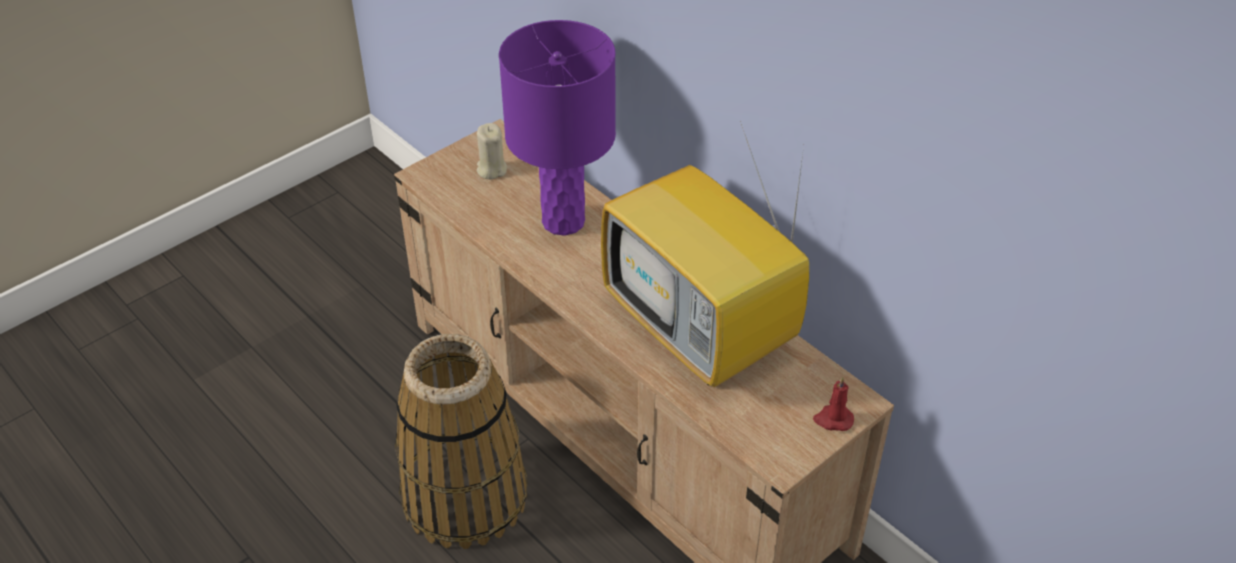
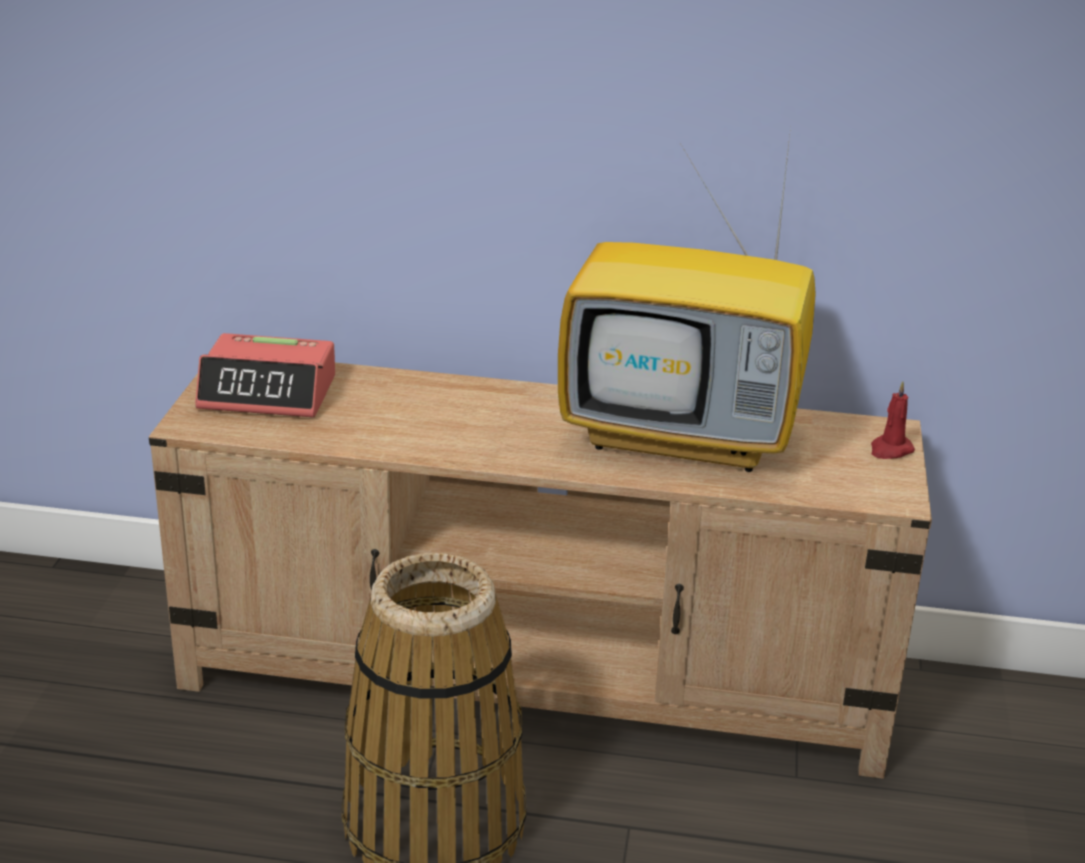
camera: 40 degrees left, 15 degrees down
beige candle [477,123,507,179] -> alarm clock [195,333,335,417]
purple table lamp [499,20,616,236] -> none

